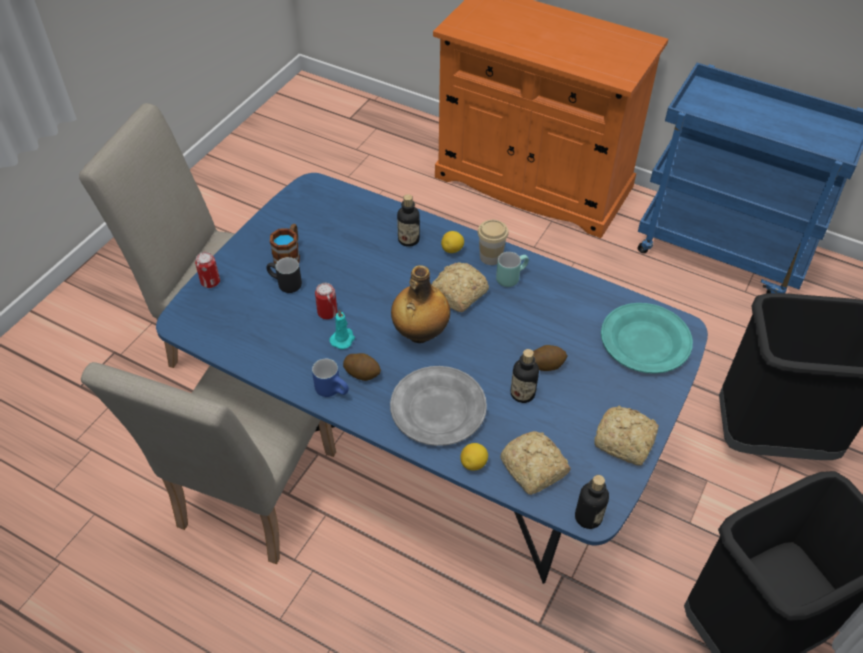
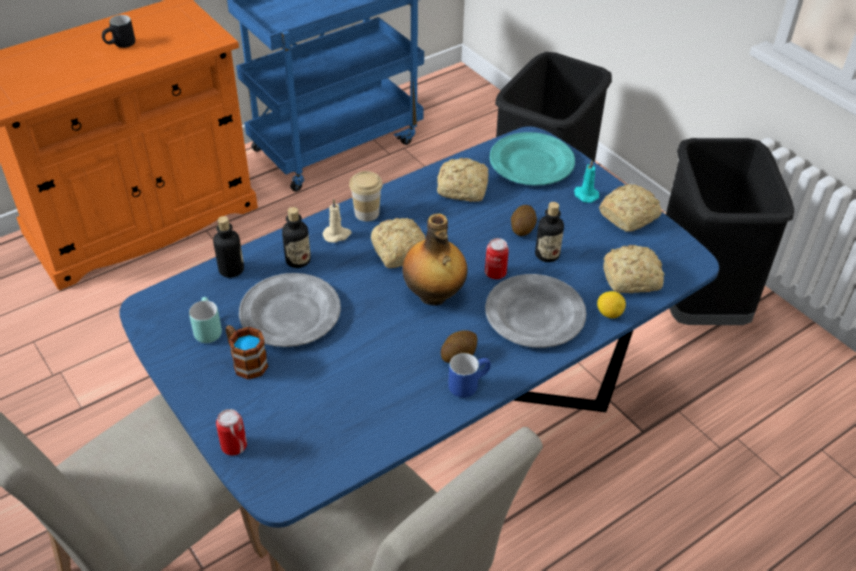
camera: 65 degrees left, 5 degrees down
black mug [266,257,302,293] -> black mug moved to [102,15,135,48]
can [315,283,337,319] -> can moved to [485,238,509,279]
turquoise candle [329,309,355,349] -> turquoise candle moved to [574,160,600,203]
lemon [441,231,464,253] -> beige candle [323,199,351,243]
turquoise mug [496,252,529,287] -> turquoise mug moved to [189,297,222,343]
bottle [575,475,609,529] -> bottle moved to [213,216,244,278]
none -> grey plate [239,273,341,347]
none -> bread [437,158,488,202]

